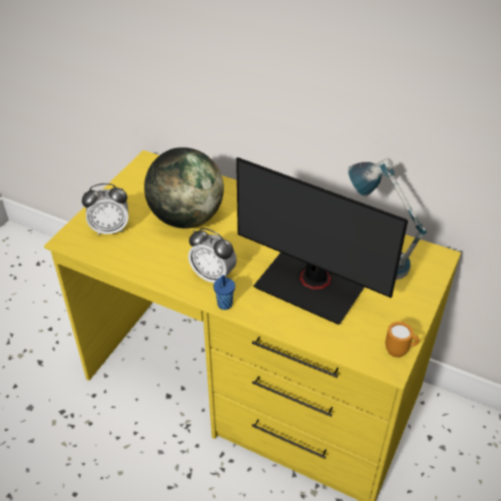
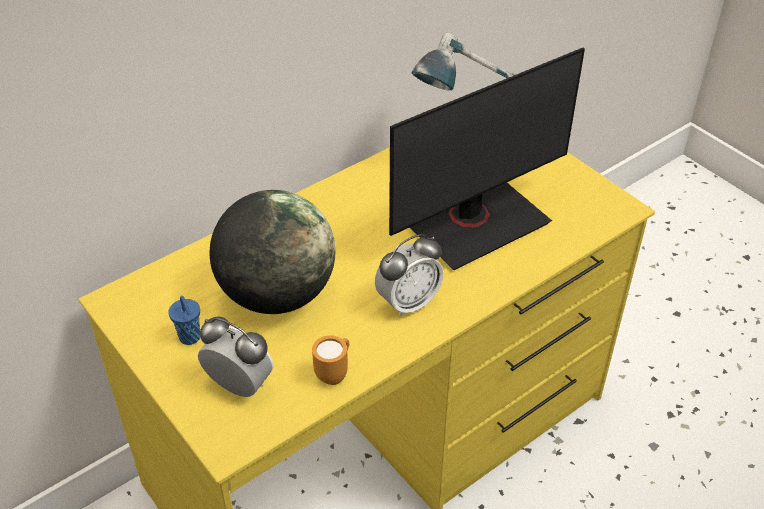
camera: 65 degrees left, 0 degrees up
alarm clock [82,183,129,235] -> alarm clock turned 75 degrees counterclockwise [198,316,273,397]
blue cup [213,275,235,310] -> blue cup moved to [168,296,200,345]
orange mug [385,321,420,357] -> orange mug moved to [312,335,349,385]

